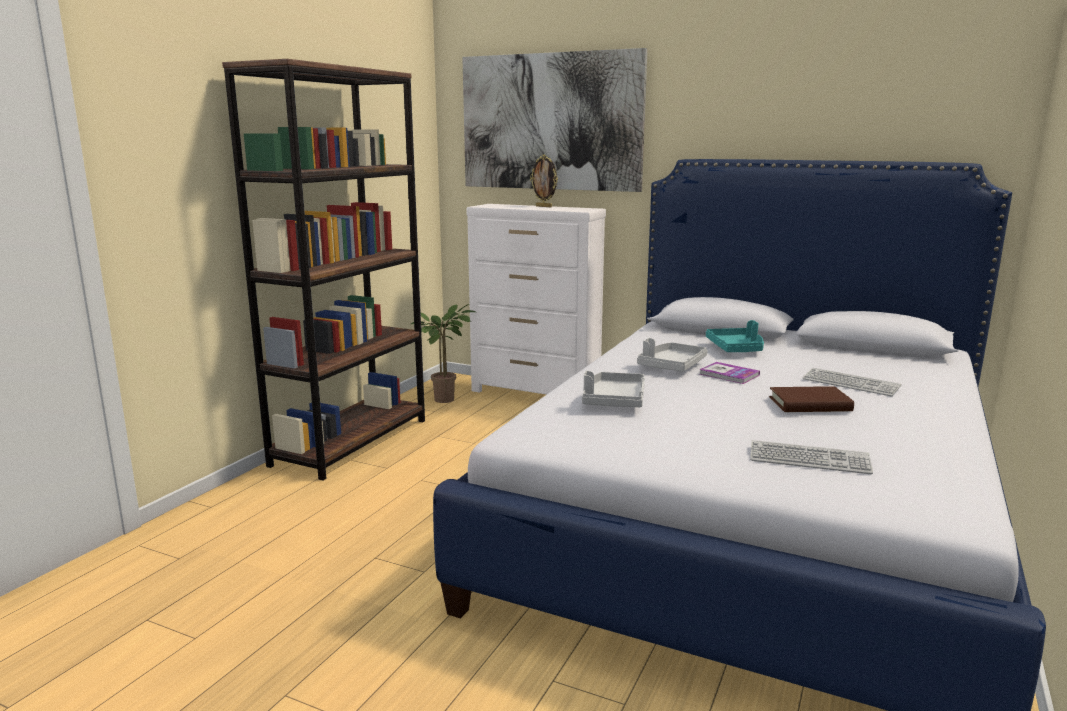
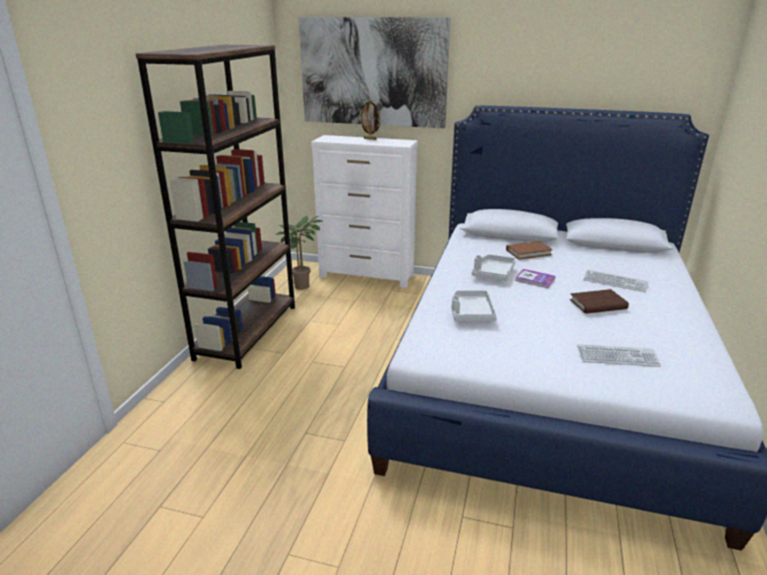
camera: 10 degrees left, 10 degrees up
turquoise tray [706,320,764,352] -> brown book [506,241,553,260]

